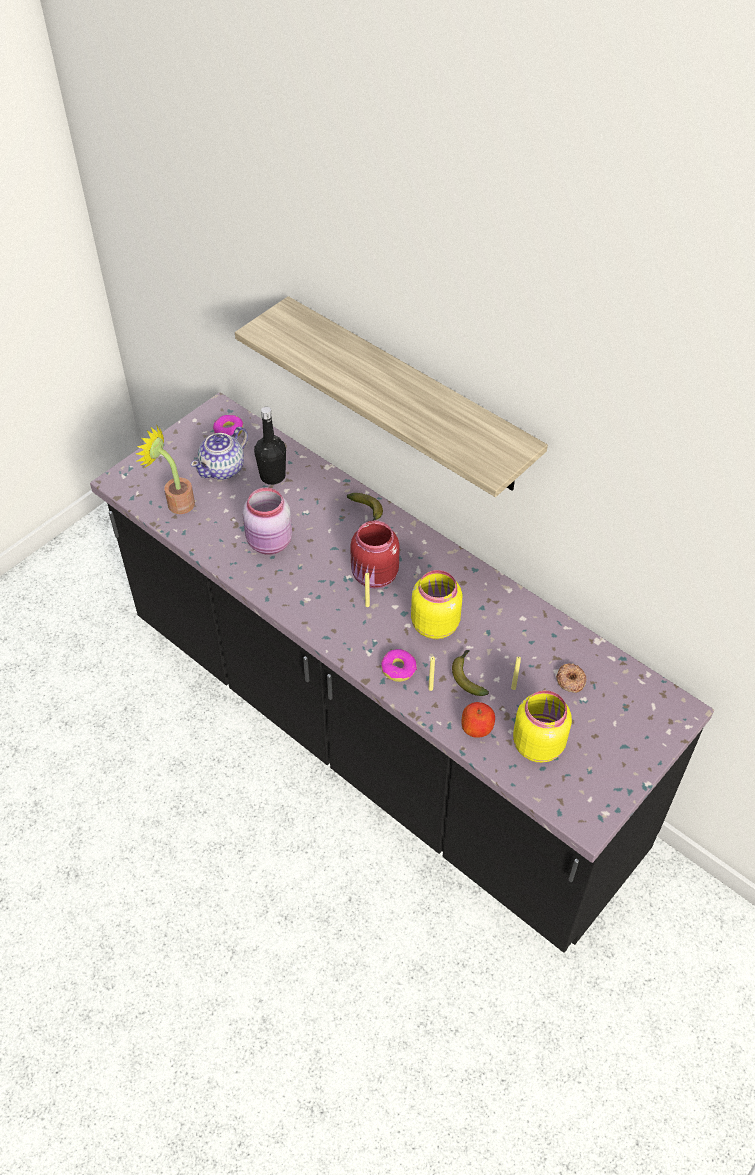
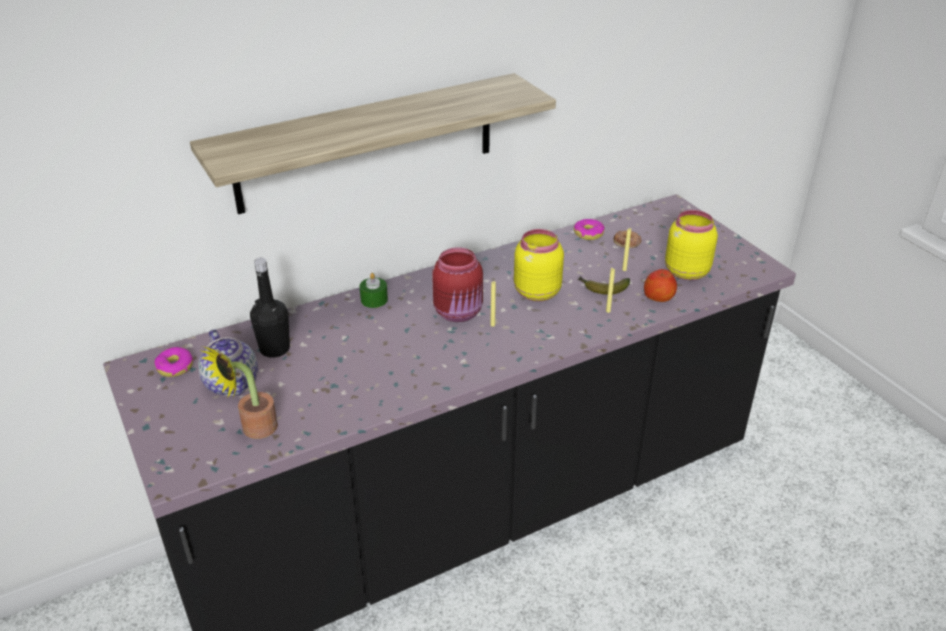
camera: 70 degrees left, 15 degrees down
pink jar [243,488,292,555] -> none
banana [347,493,383,521] -> green candle [360,273,388,308]
donut [381,649,417,682] -> donut moved to [574,219,605,240]

